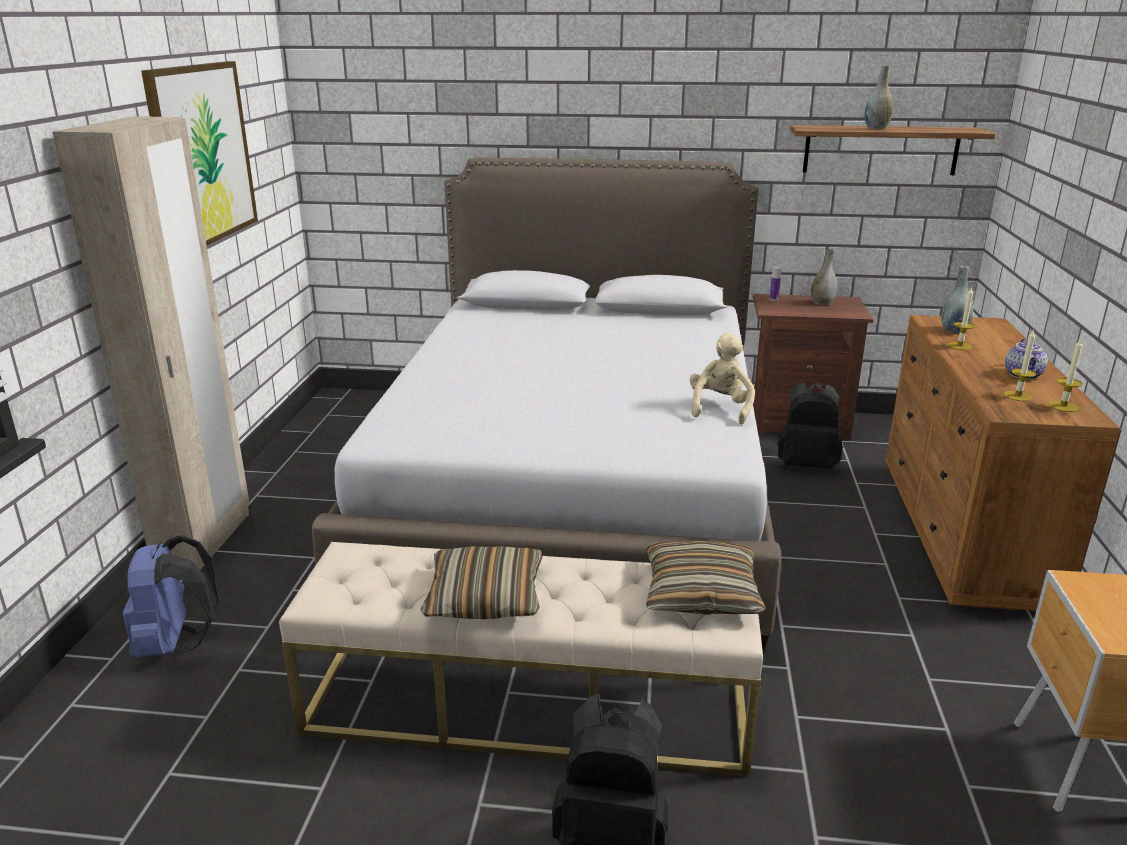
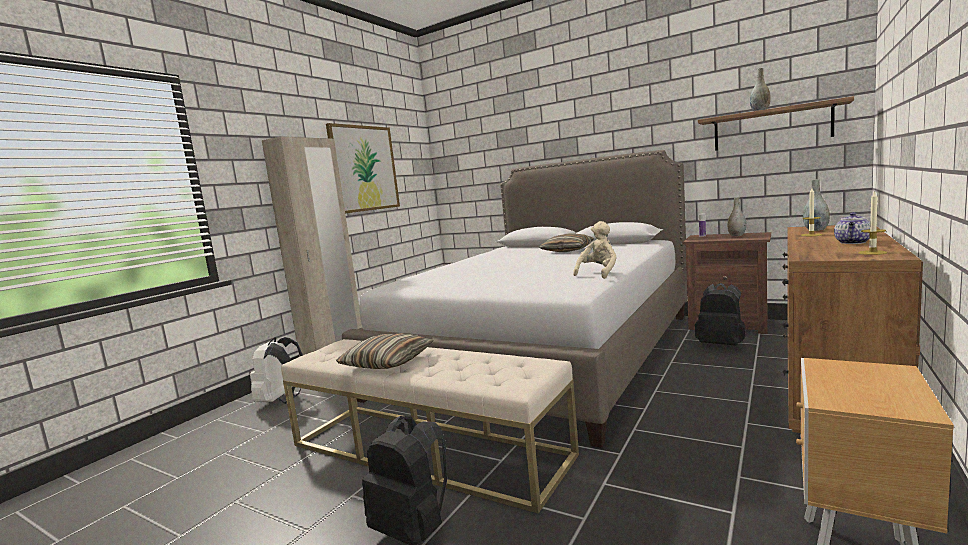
camera: 25 degrees right, 15 degrees down
blue backpack [123,535,219,657] -> white backpack [250,337,303,404]
pillow [646,541,766,615] -> pillow moved to [539,233,594,252]
candle [1004,329,1036,401] -> none

